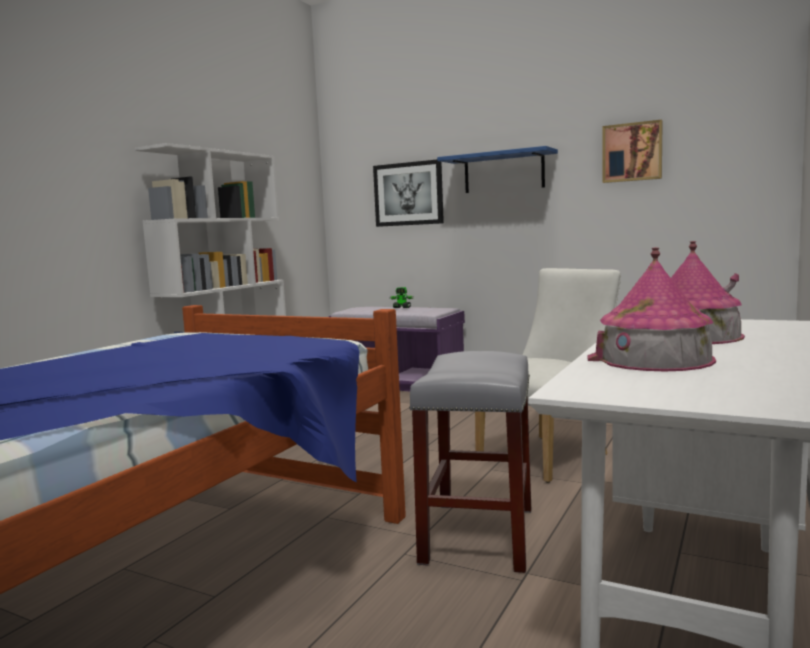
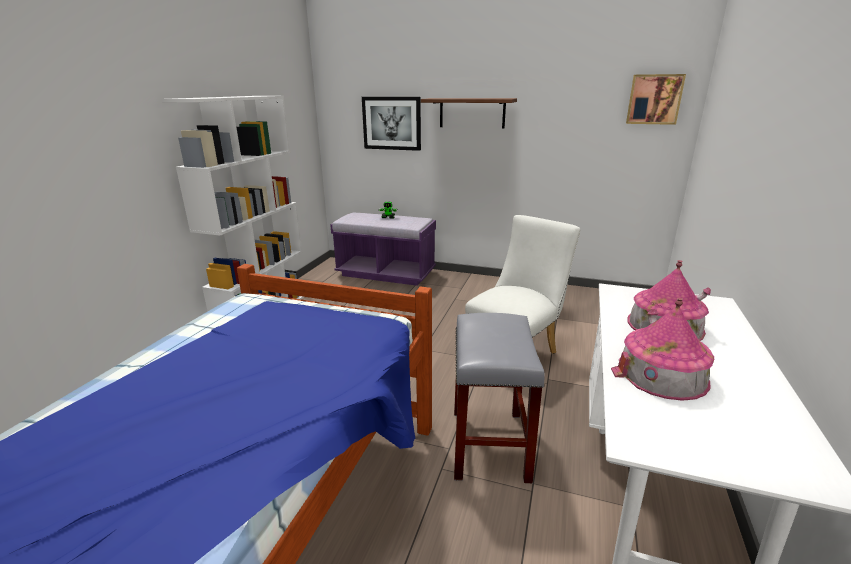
camera: 10 degrees left, 15 degrees up
blue shelf [437,146,558,193] -> brown shelf [421,98,517,129]
picture [602,119,663,183] -> picture moved to [626,74,686,125]

